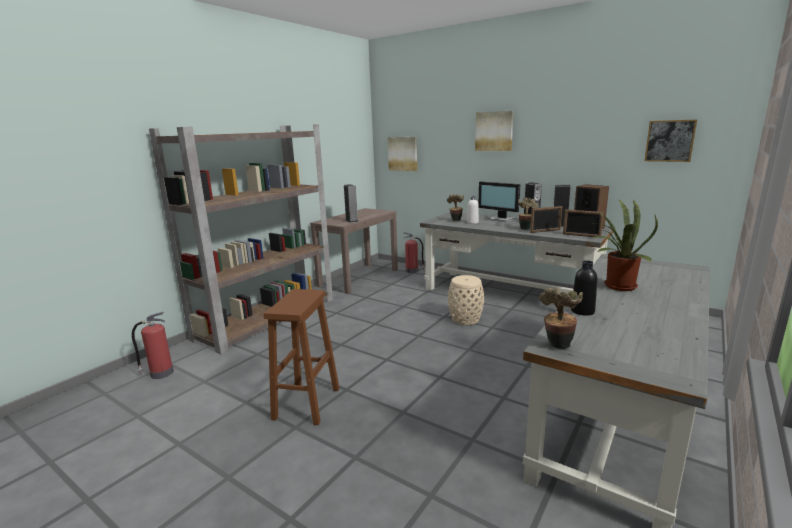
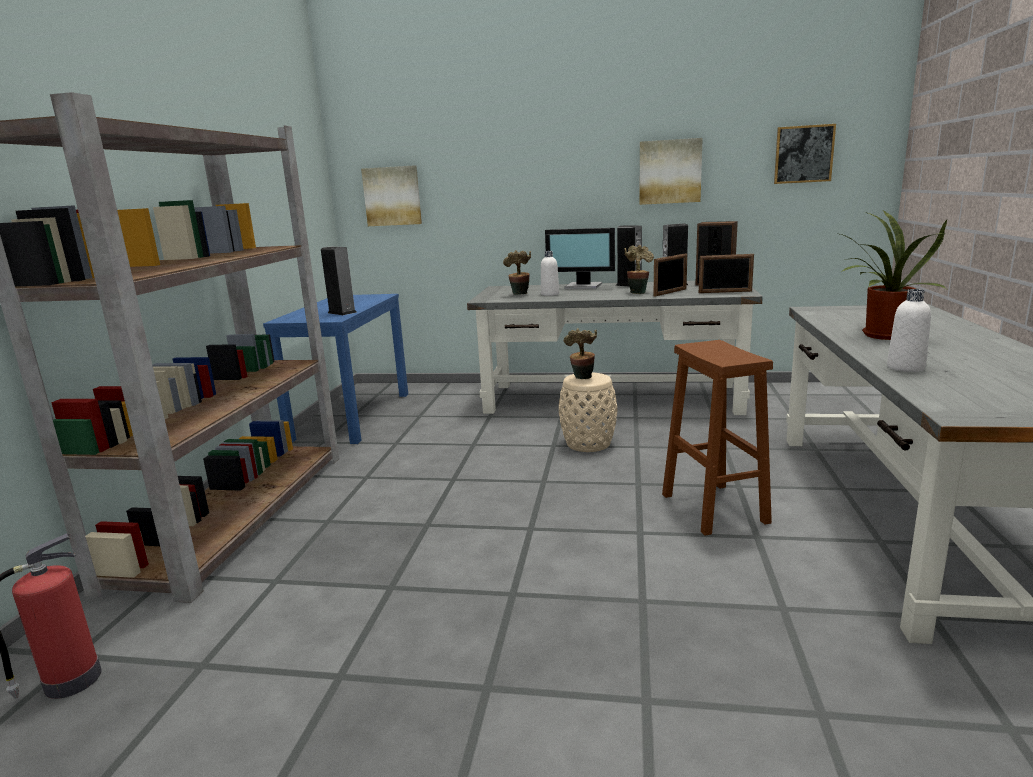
camera: 25 degrees left, 0 degrees up
brown stool [264,289,339,425] -> brown stool moved to [662,340,773,536]
brown console table [310,208,398,294] -> blue console table [263,294,408,444]
fire extinguisher [404,232,425,273] -> none
picture [475,111,513,151] -> picture moved to [639,138,703,205]
potted plant [539,287,583,349] -> potted plant moved to [564,328,597,379]
black bottle [571,261,597,316] -> white bottle [887,289,931,372]

